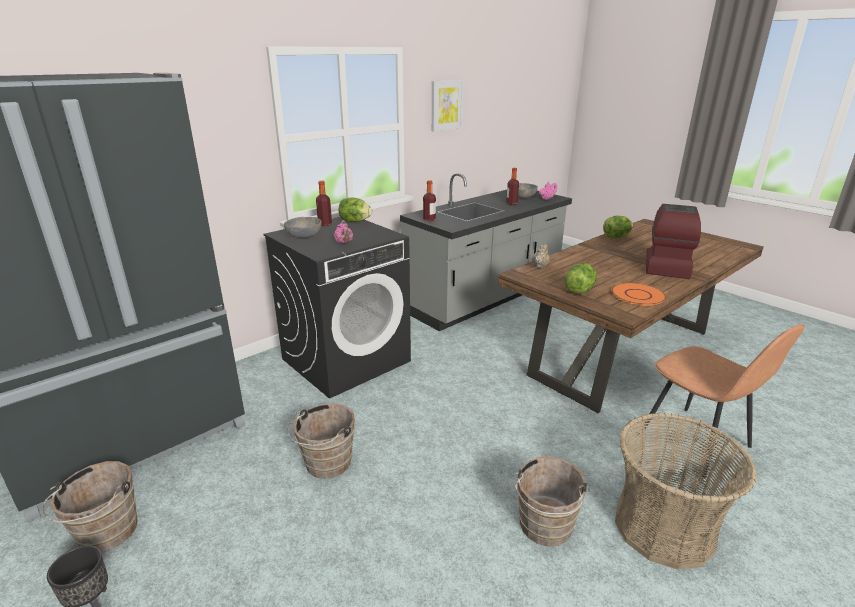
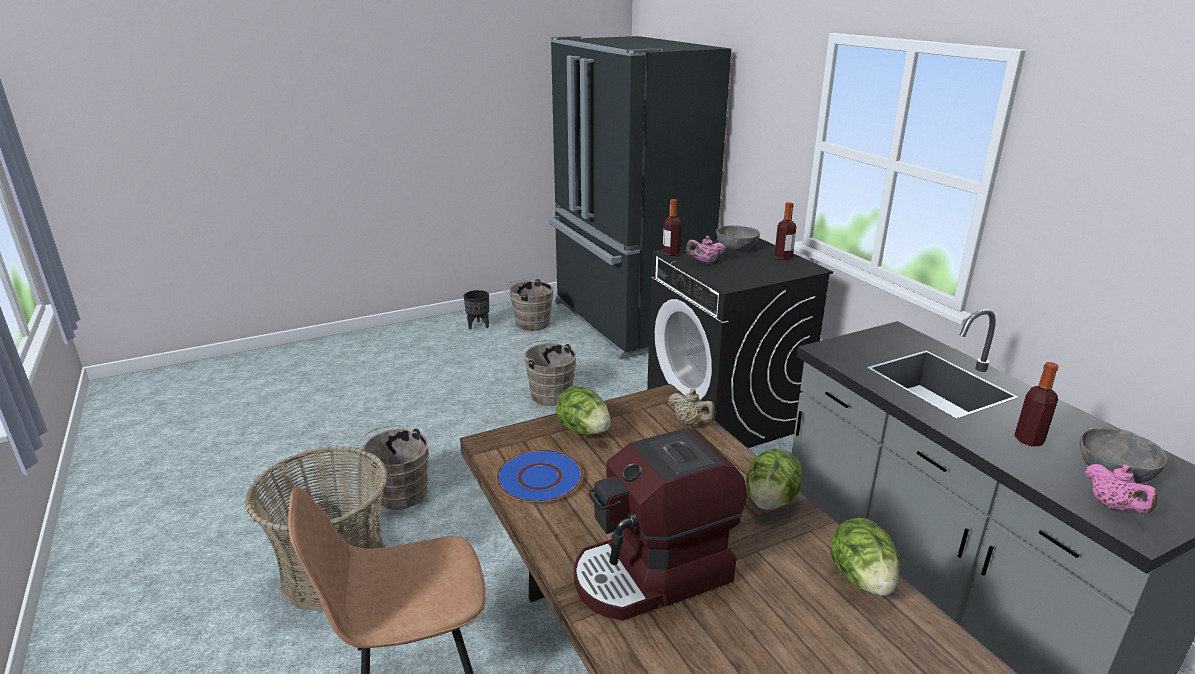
camera: 105 degrees right, 0 degrees up
lettuce [339,198,372,222] -> lettuce moved to [746,449,802,510]
bottle [423,180,436,221] -> bottle moved to [663,199,682,256]
picture [432,80,464,131] -> none
orange plate [612,283,666,306] -> blue plate [496,450,583,503]
coffee machine [646,204,701,279] -> coffee machine turned 120 degrees clockwise [574,428,747,621]

